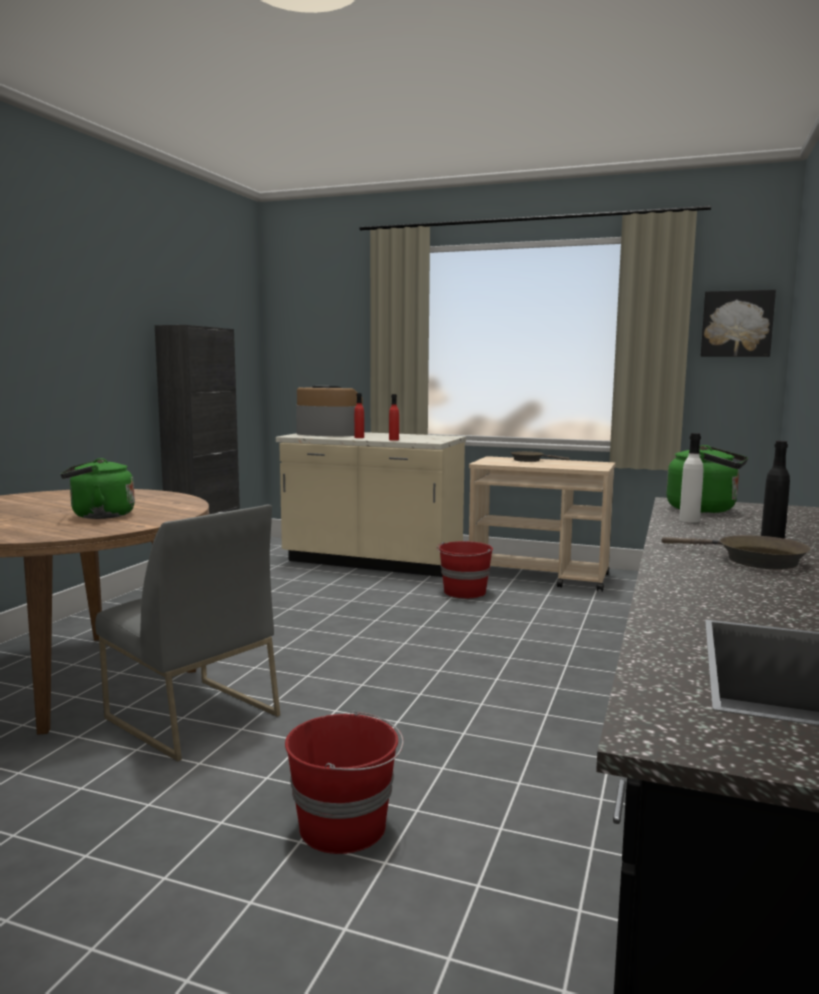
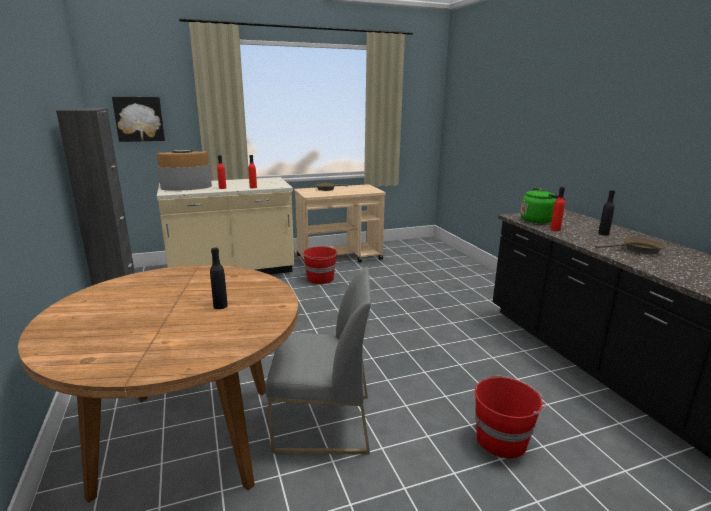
camera: 40 degrees left, 10 degrees up
green kettle [61,458,135,519] -> black bottle [210,248,228,309]
white bottle [679,433,703,523] -> red bottle [550,187,565,231]
picture [701,290,776,357] -> picture moved to [112,97,165,142]

